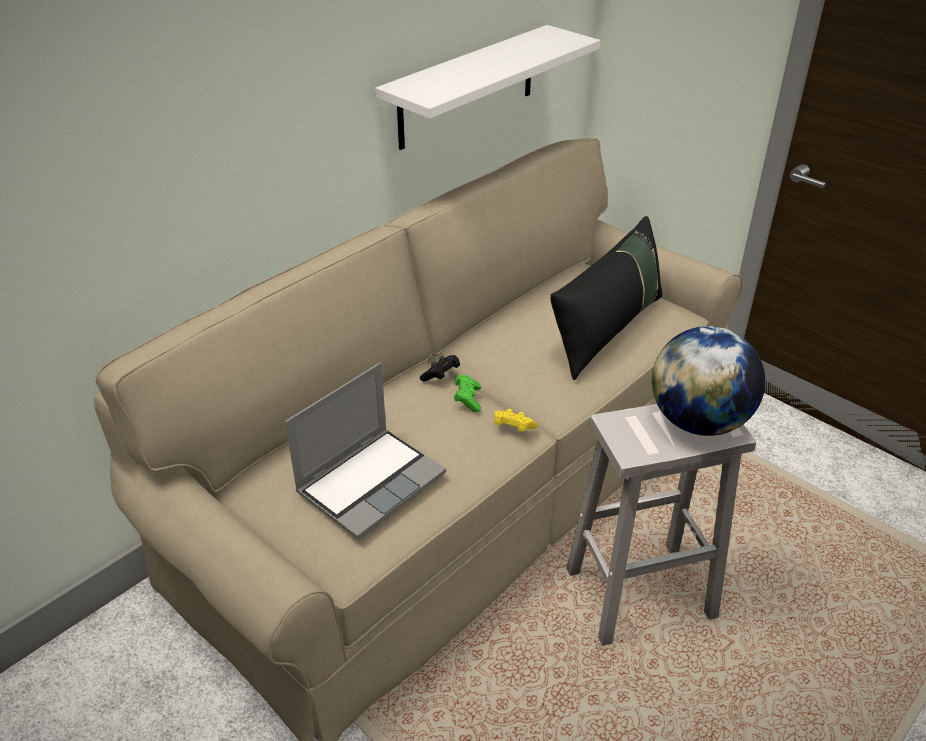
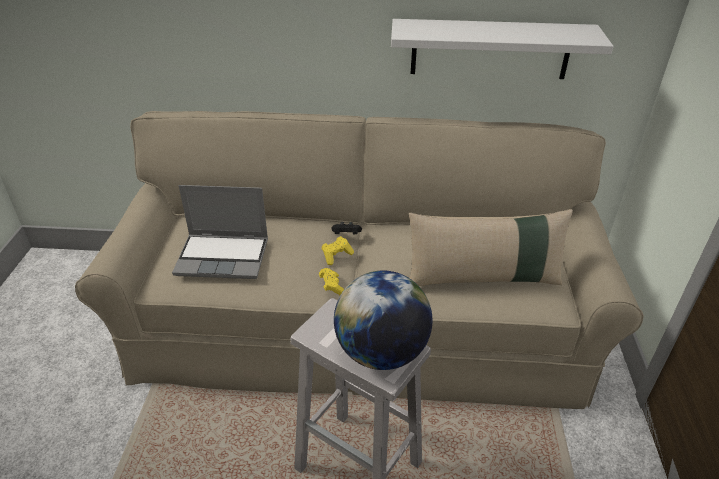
camera: 50 degrees right, 0 degrees up
green game controller [454,375,481,413] -> yellow game controller [322,236,354,265]
black pillow [551,216,662,380] -> beige pillow [409,209,573,286]

